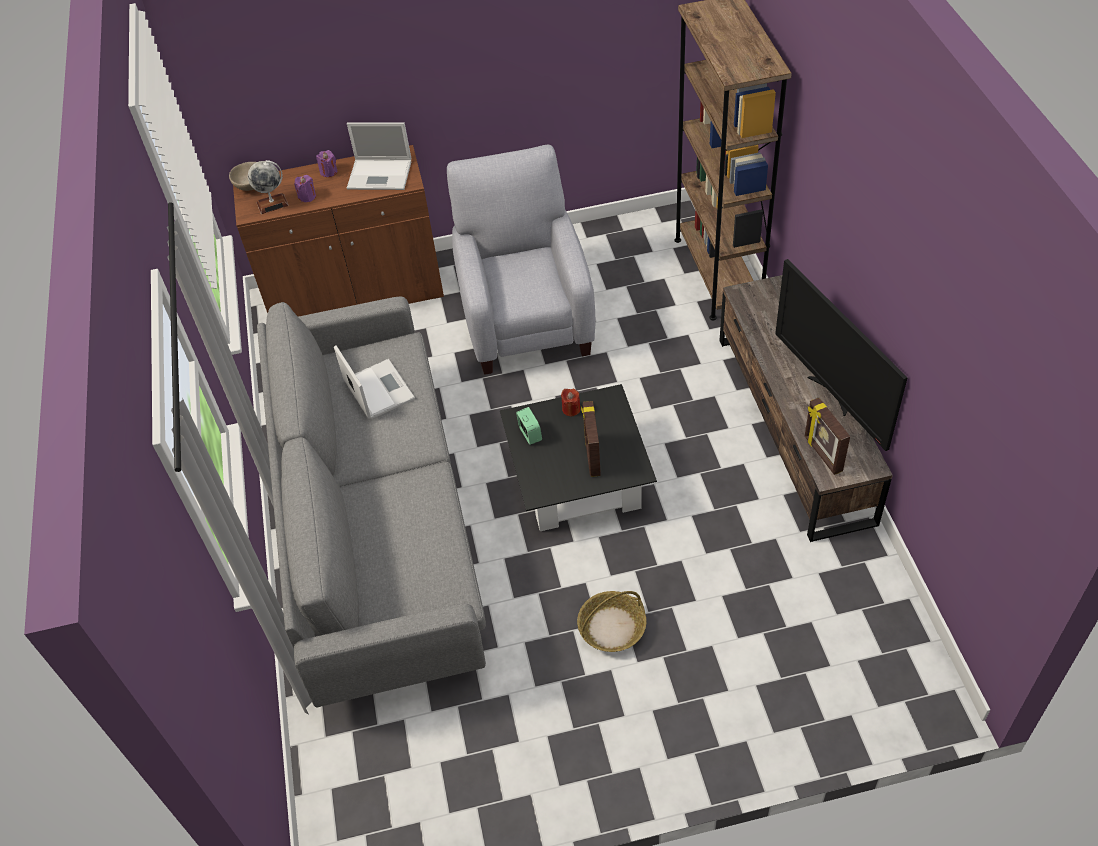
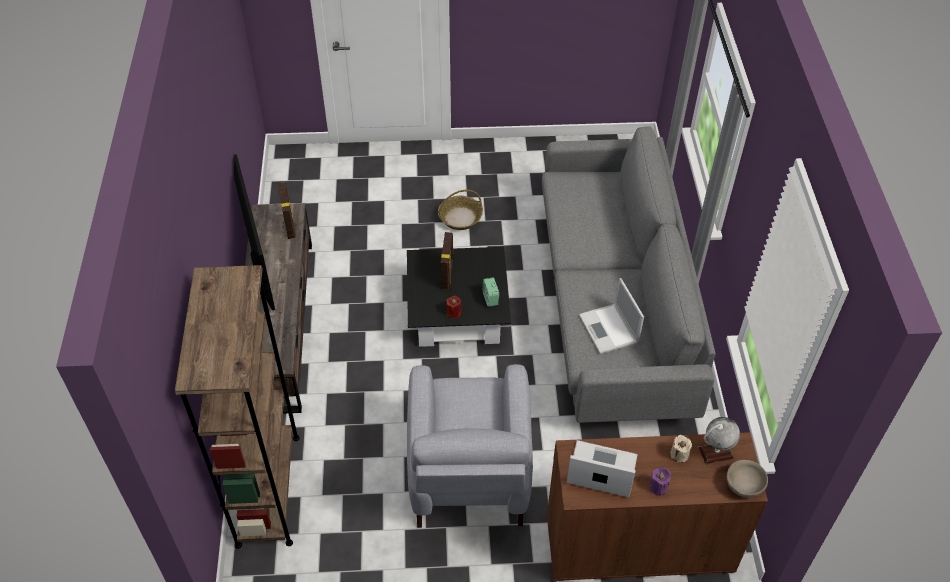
camera: 175 degrees left, 0 degrees up
purple candle [294,175,316,202] -> beige candle [670,435,692,463]

